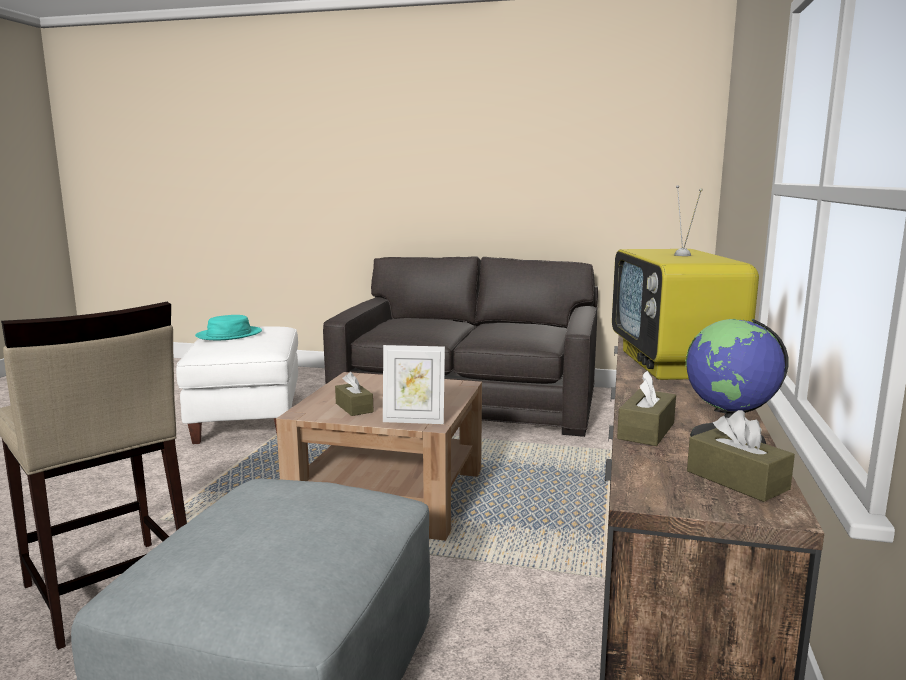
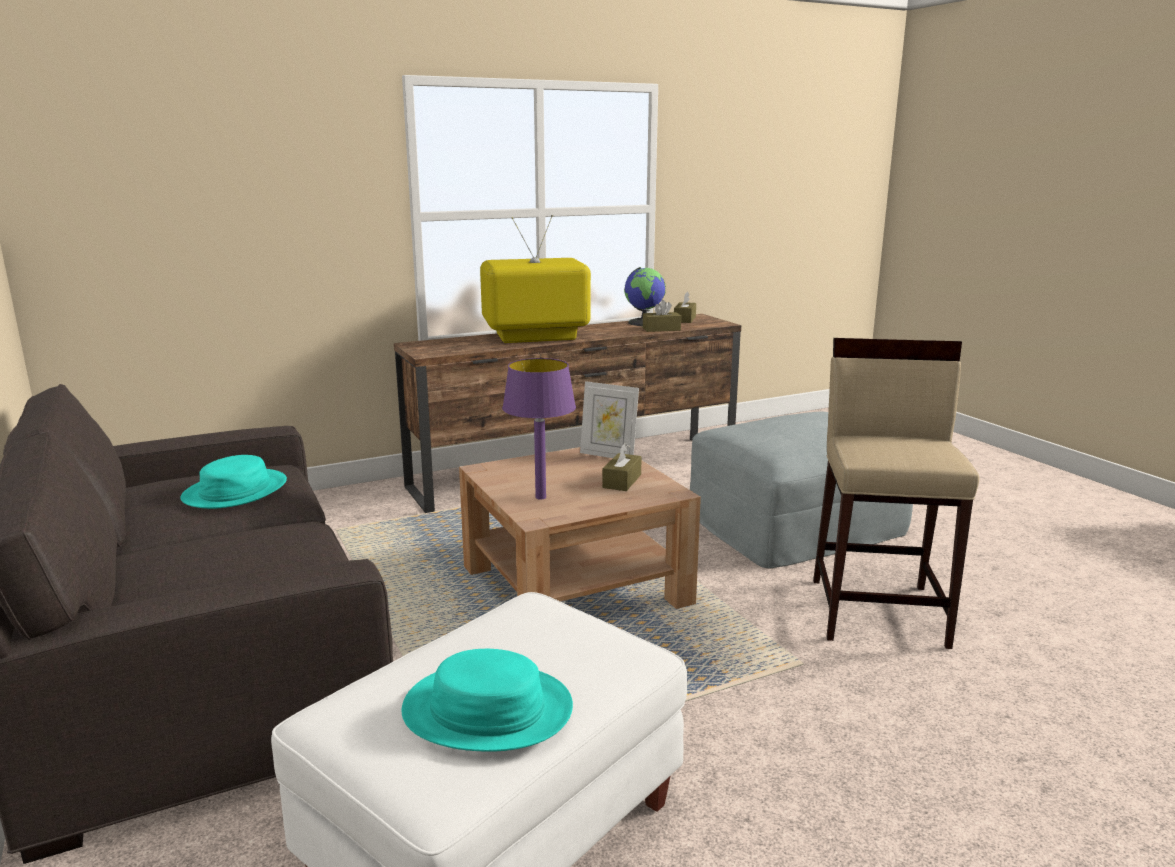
camera: 130 degrees left, 5 degrees up
picture frame [383,345,445,424] -> picture frame turned 150 degrees clockwise [580,381,639,458]
television [612,185,759,380] -> television turned 150 degrees counterclockwise [480,215,591,343]
none -> turquoise hat [180,455,287,509]
none -> purple table lamp [502,358,576,500]

